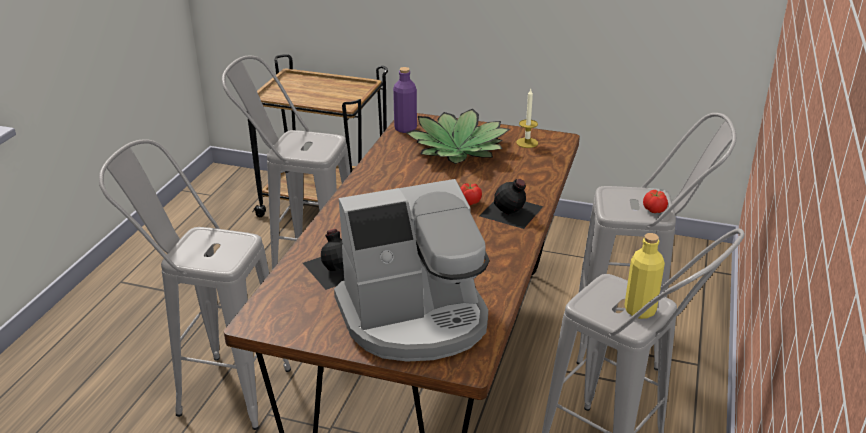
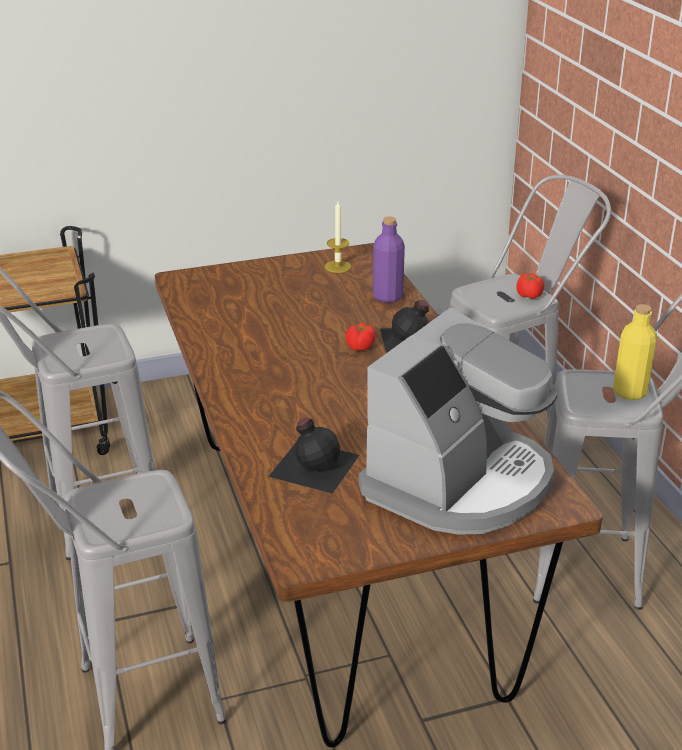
camera: 35 degrees left, 0 degrees up
purple bottle [393,67,417,133] -> purple bottle moved to [373,216,405,303]
potted plant [406,109,510,164] -> none

